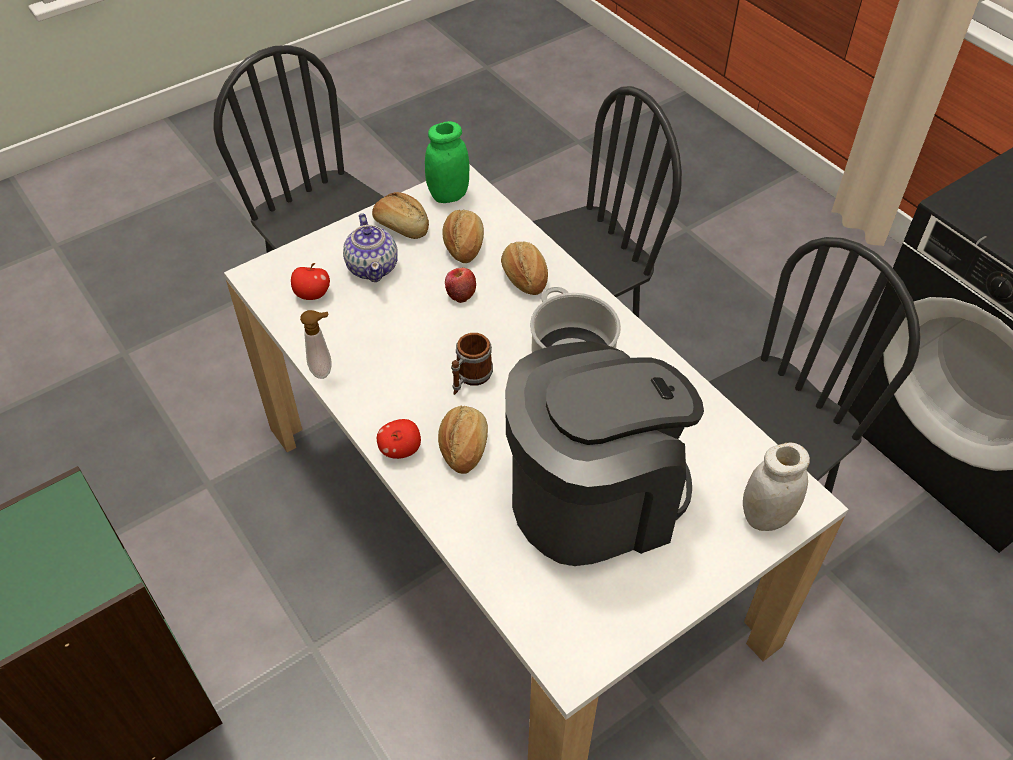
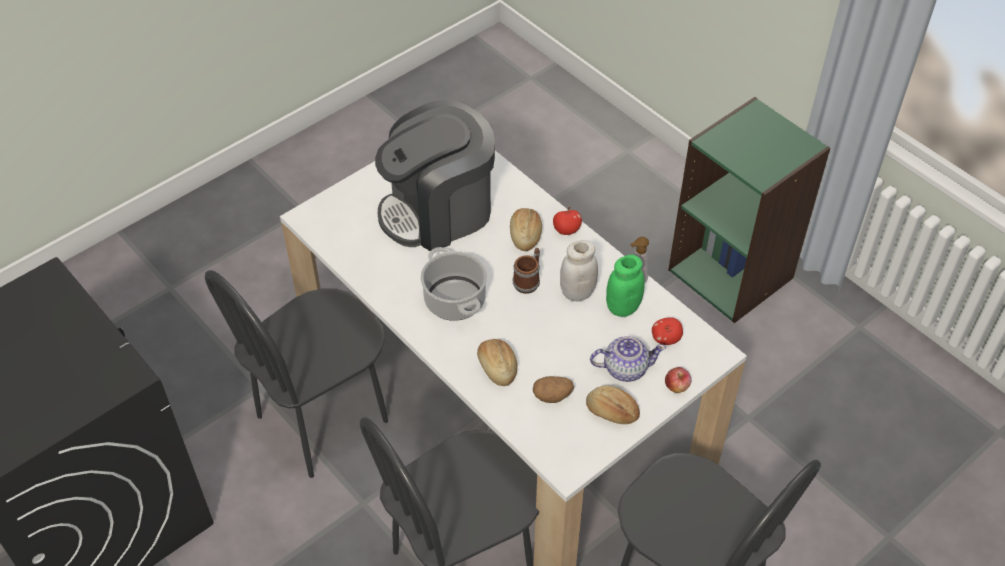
camera: 175 degrees right, 0 degrees up
teapot [343,213,398,282] -> teapot turned 105 degrees clockwise [590,336,666,382]
green jar [425,121,469,203] -> green jar moved to [606,255,645,317]
bread [442,210,484,263] -> potato [533,376,574,403]
apple [445,267,476,303] -> apple moved to [665,367,691,393]
white jar [743,443,810,531] -> white jar moved to [560,240,598,301]

